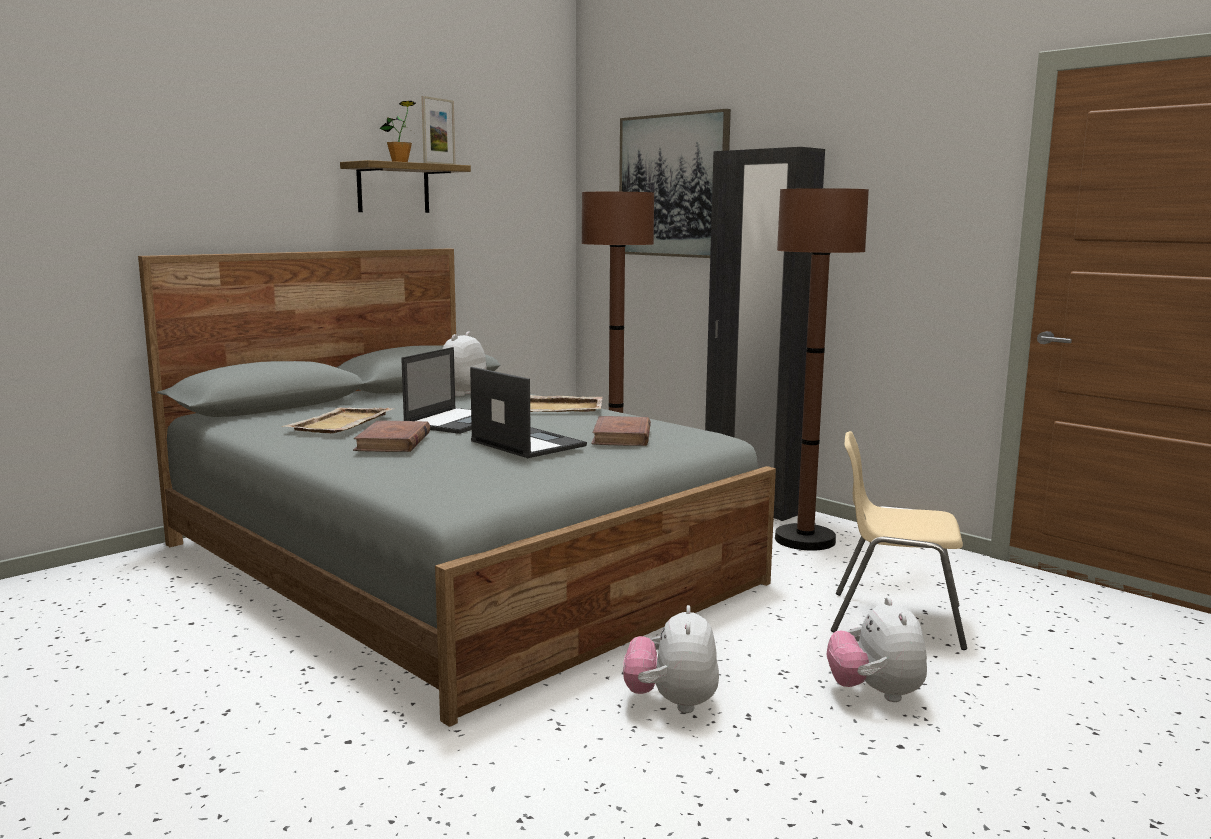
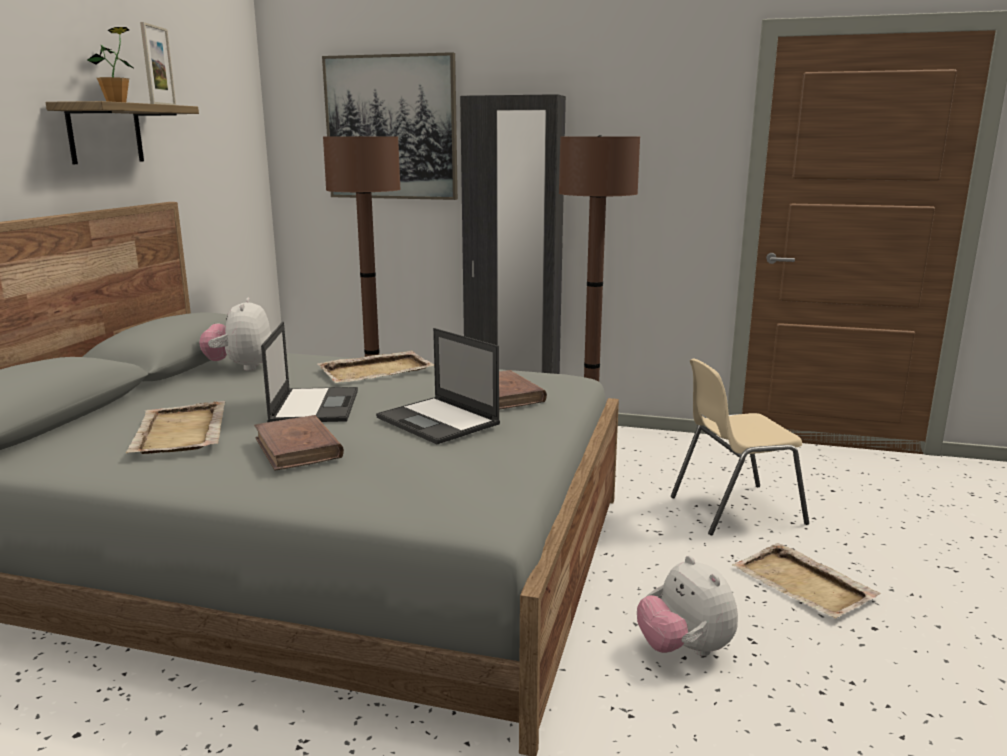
camera: 30 degrees left, 5 degrees up
laptop [470,367,587,458] -> laptop turned 150 degrees counterclockwise [376,328,500,444]
plush toy [827,597,927,702] -> beige tray [732,543,881,619]

